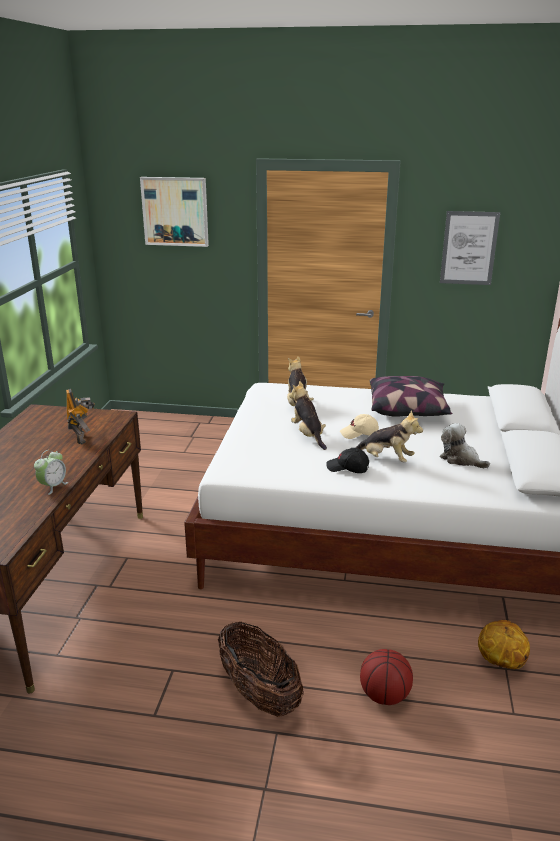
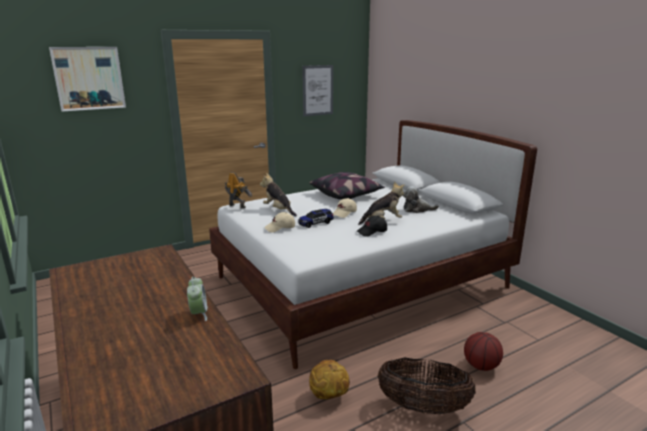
camera: 40 degrees left, 5 degrees down
toy robot [66,389,95,444] -> toy robot moved to [225,172,252,208]
plush toy [289,381,327,450] -> toy car [298,209,334,228]
basketball [478,620,530,669] -> basketball moved to [309,360,350,399]
none -> beige cap [264,212,295,232]

